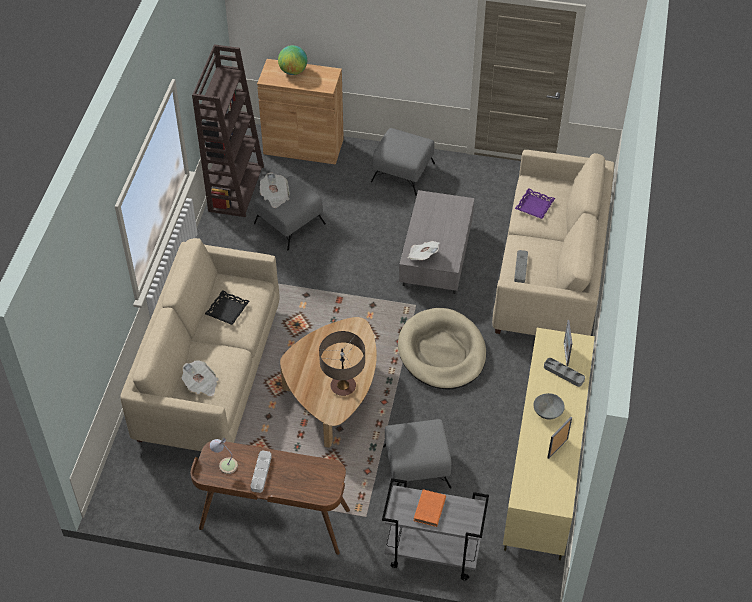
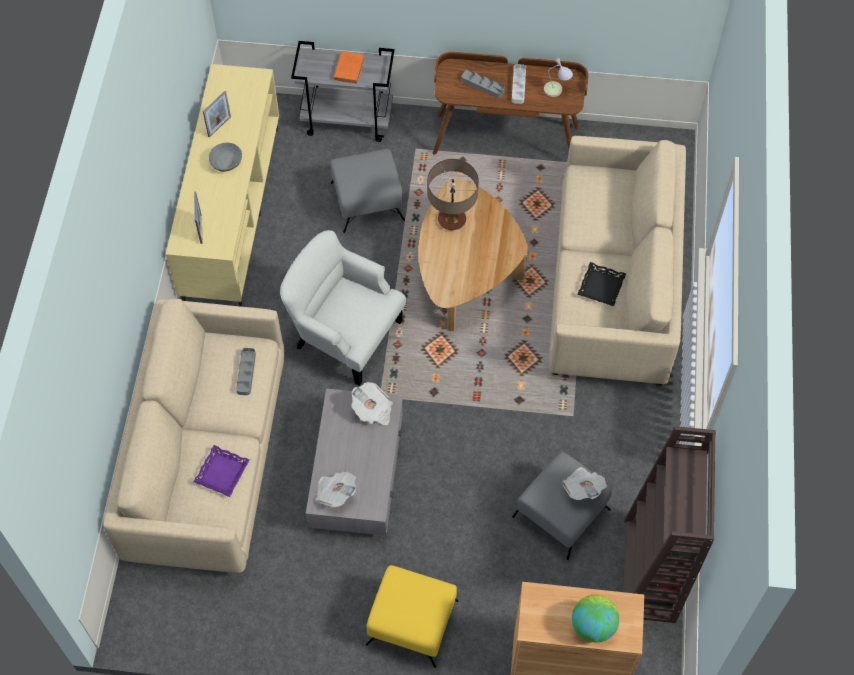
camera: 175 degrees right, 10 degrees up
newspaper [182,360,219,397] -> newspaper moved to [316,471,356,507]
grey ottoman [371,128,435,196] -> yellow ottoman [366,565,459,668]
beige dog bed [398,308,486,390] -> white armchair [280,230,406,386]
grey tray [544,358,585,387] -> grey tray moved to [462,70,505,98]

